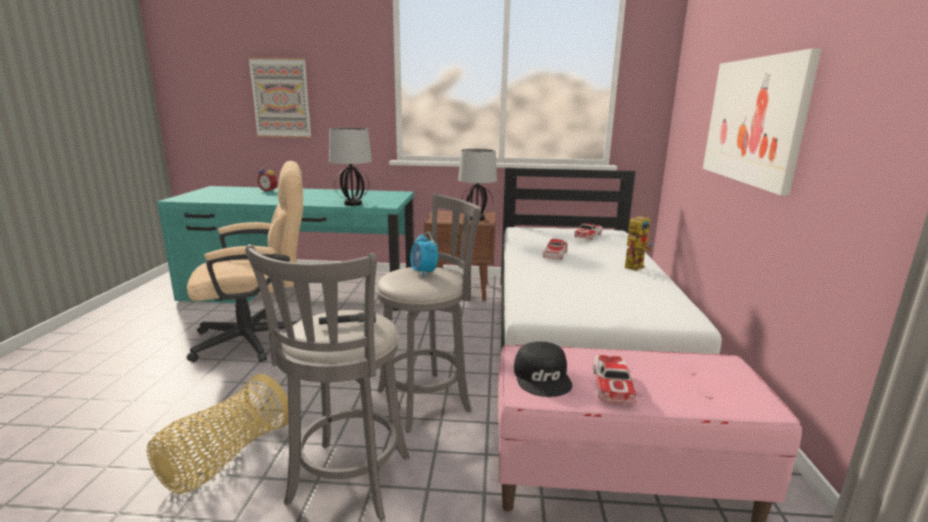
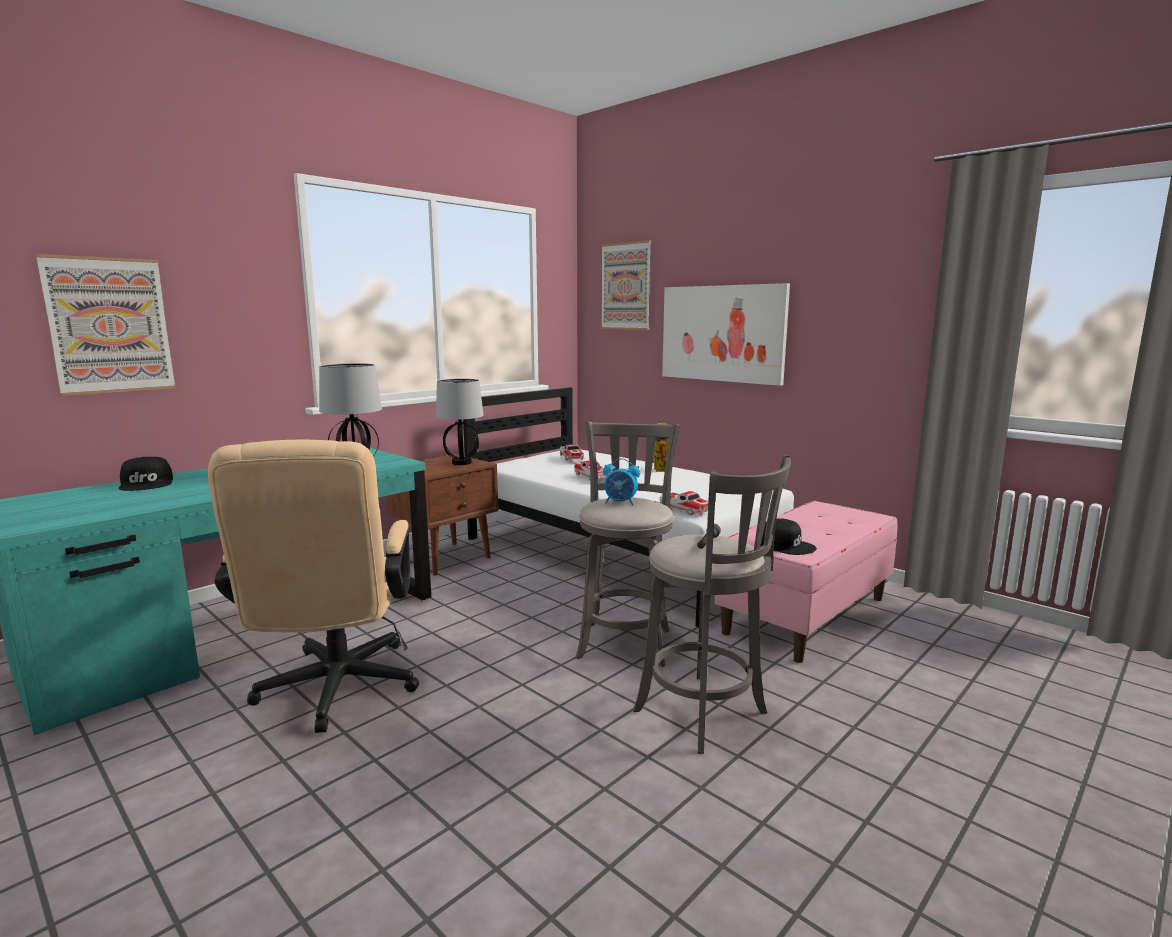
camera: 50 degrees left, 5 degrees down
basket [147,374,288,494] -> none
beige office chair [187,161,303,362] -> beige office chair turned 150 degrees clockwise [208,440,419,733]
alarm clock [257,165,277,192] -> black cap [119,457,173,491]
toy car [593,355,636,403] -> toy car moved to [659,491,708,515]
none -> picture [601,240,651,330]

